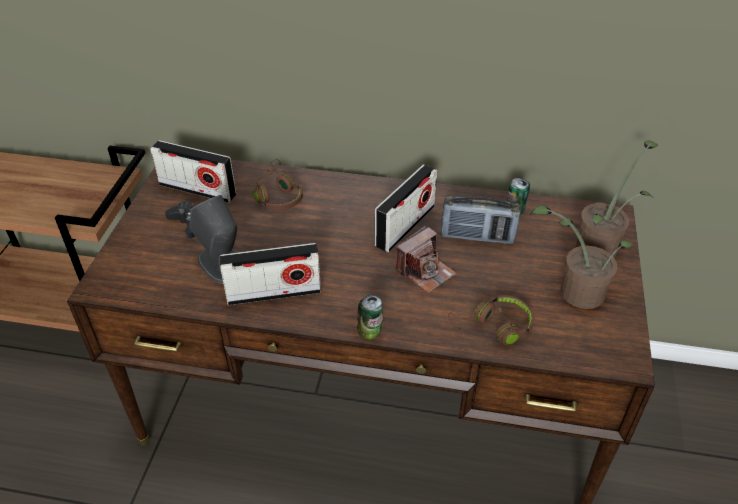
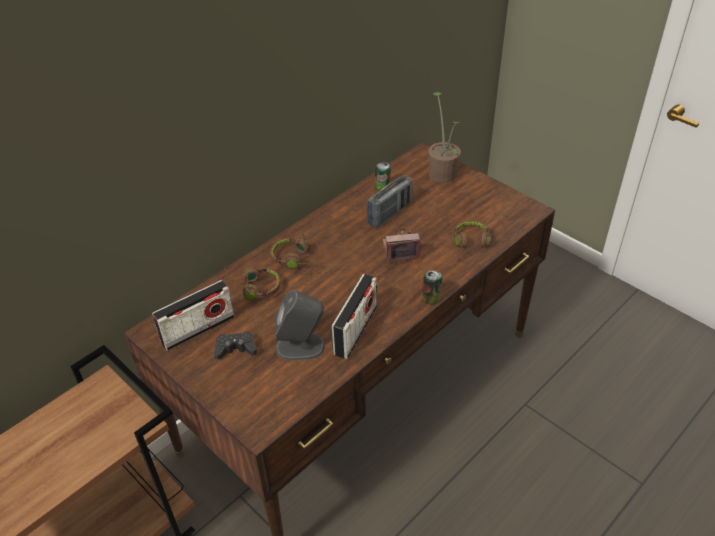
camera: 55 degrees left, 0 degrees up
radio [374,164,437,252] -> none
camera [395,226,456,293] -> camera turned 90 degrees counterclockwise [383,228,421,263]
potted plant [530,206,634,309] -> none
none -> brown headphones [270,234,318,275]

